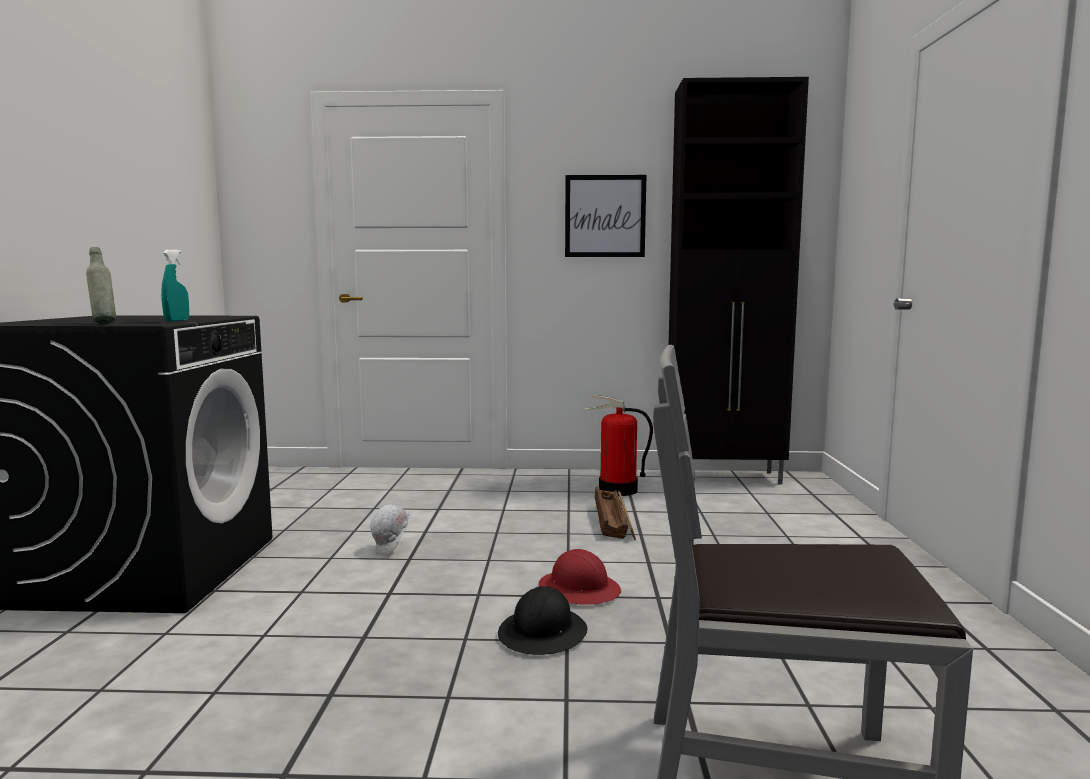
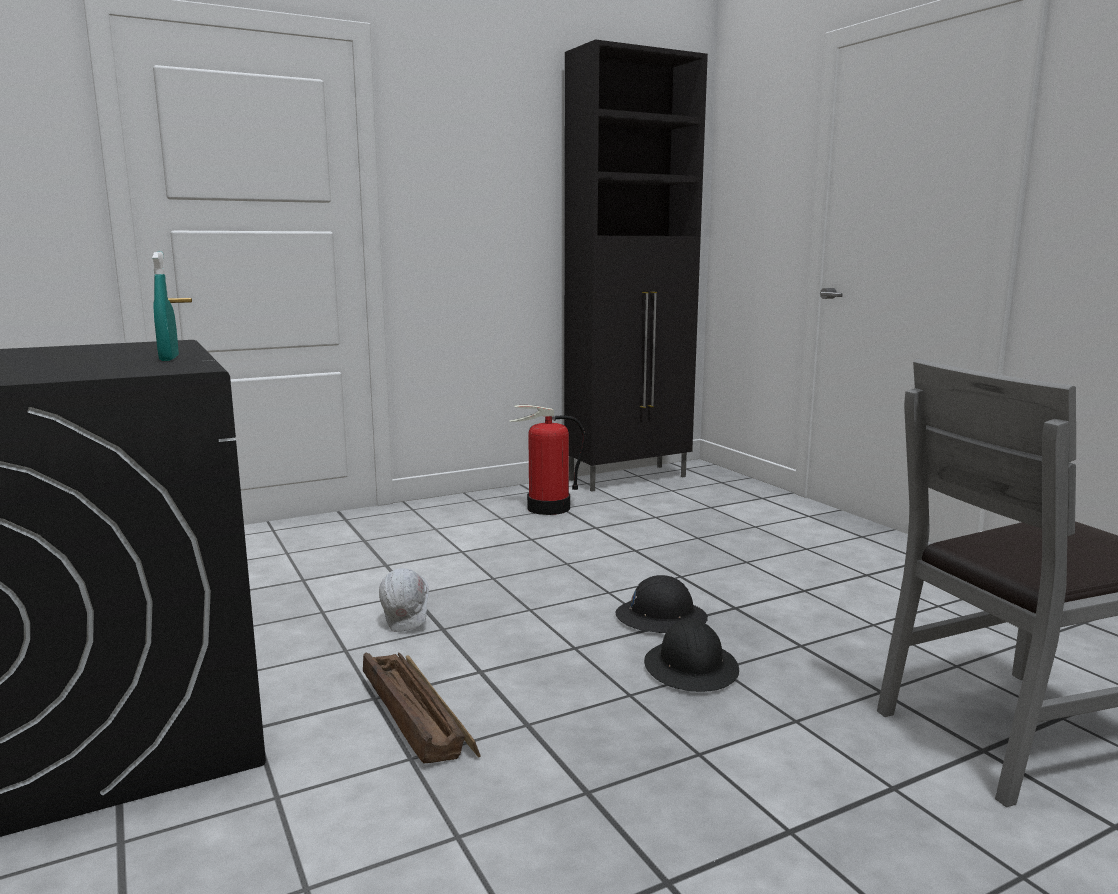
camera: 30 degrees left, 5 degrees up
grey bottle [86,247,116,323] -> none
red hard hat [538,549,621,605] -> black hard hat [615,575,708,633]
picture [565,175,646,257] -> none
crate [595,486,636,540] -> crate moved to [363,652,481,763]

